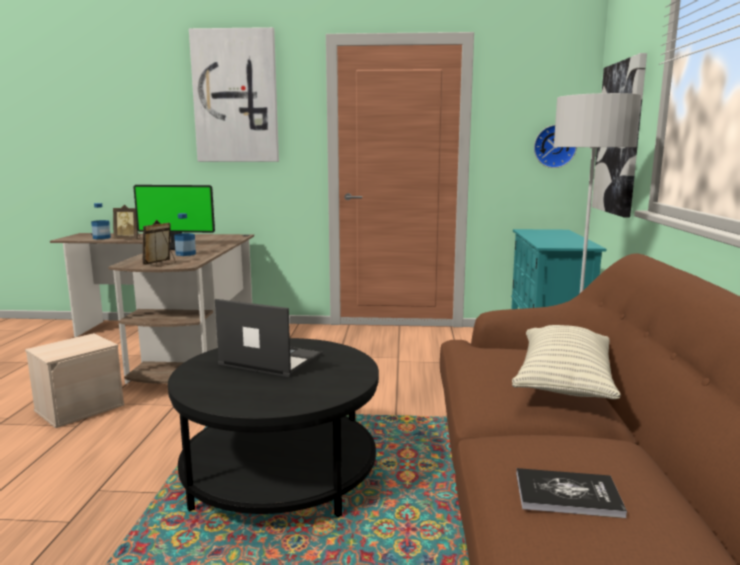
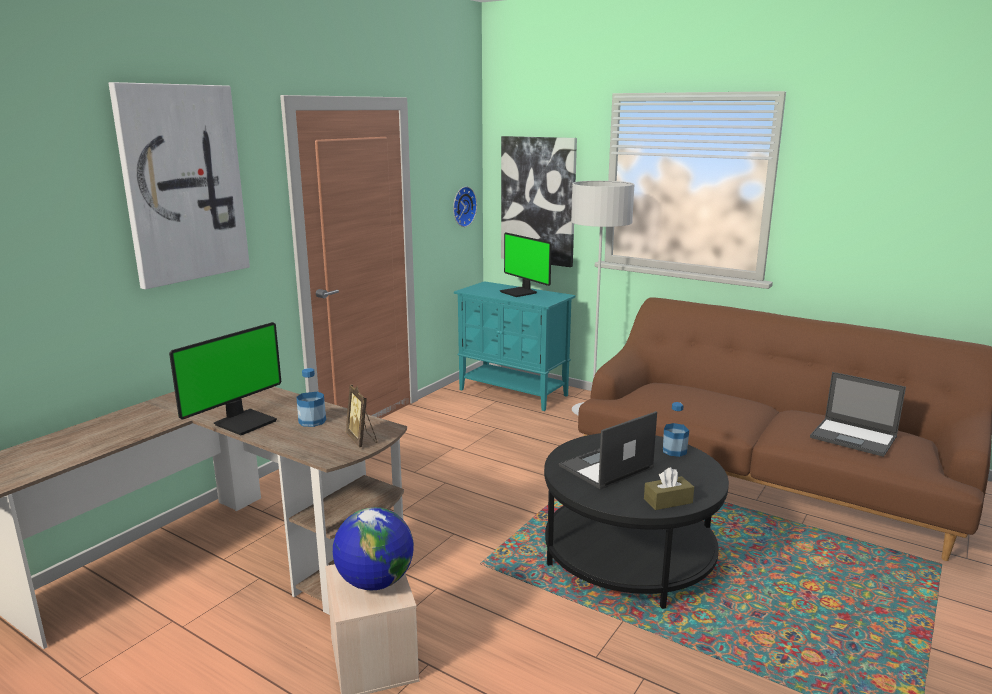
camera: 60 degrees left, 5 degrees up
bottle [91,203,111,239] -> bottle moved to [663,402,689,457]
picture frame [113,205,140,239] -> none
pillow [512,325,621,399] -> none
book [516,468,627,518] -> laptop [810,372,906,457]
none -> globe [333,507,414,590]
none -> monitor [500,233,552,297]
none -> brown tissue box [644,467,694,510]

